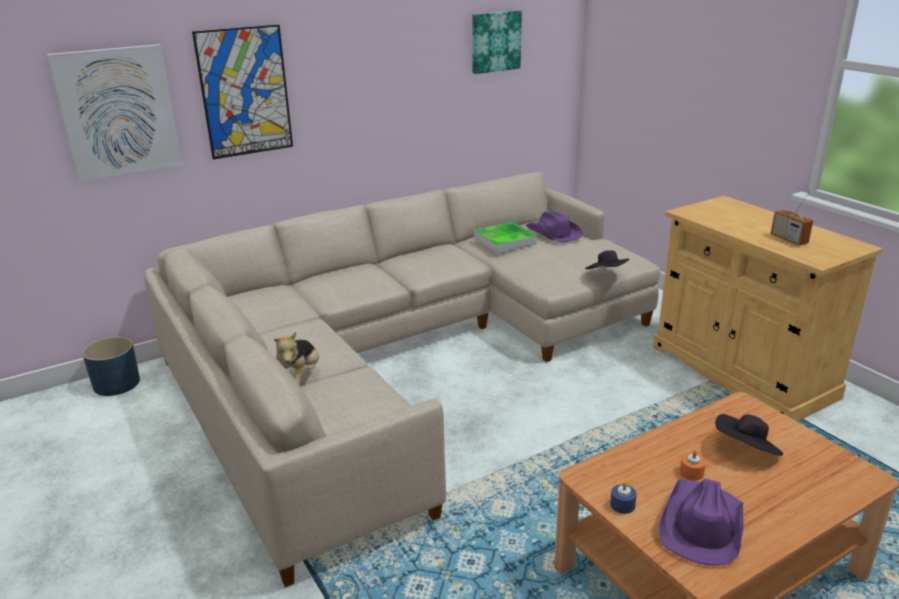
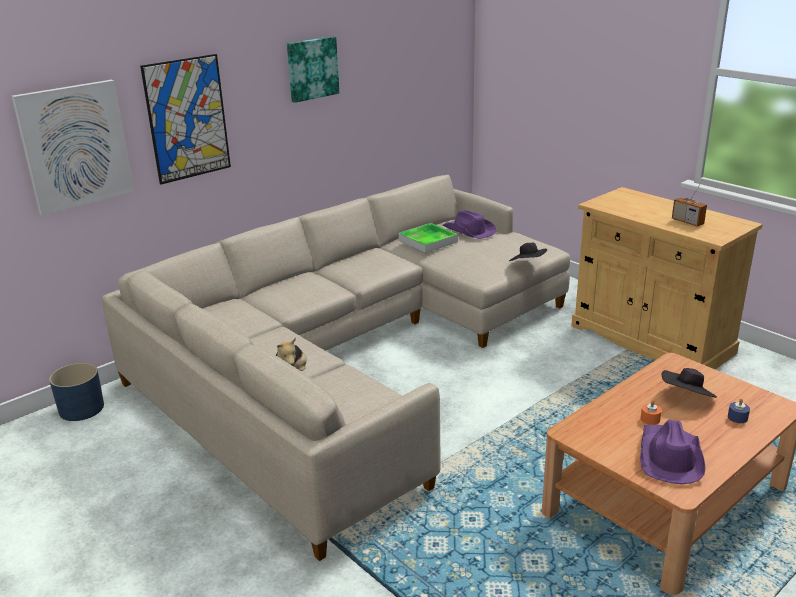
camera: 10 degrees left, 0 degrees up
picture [472,11,522,74] -> picture moved to [287,36,339,103]
blue candle [610,482,637,514] -> blue candle moved to [728,399,750,423]

